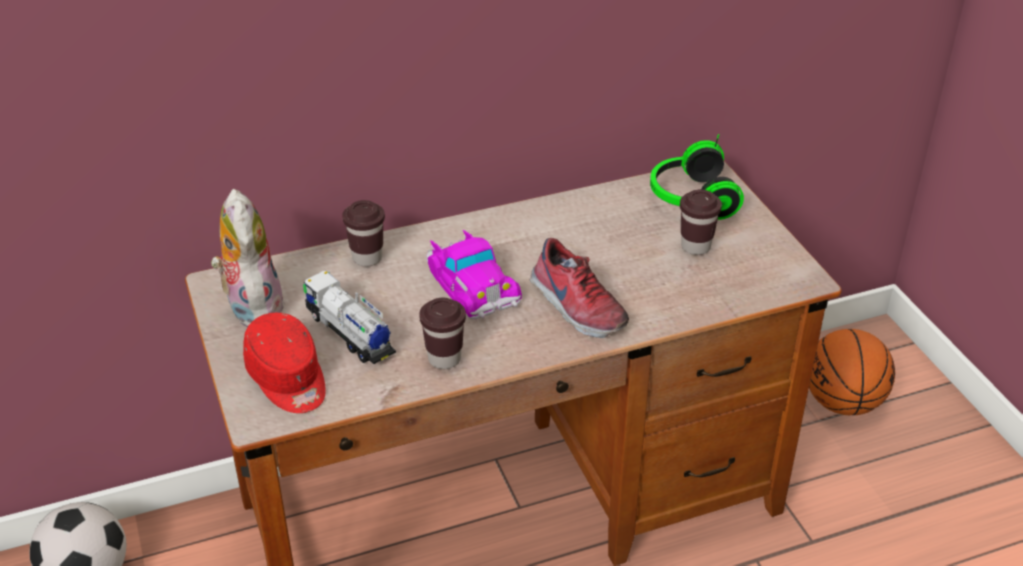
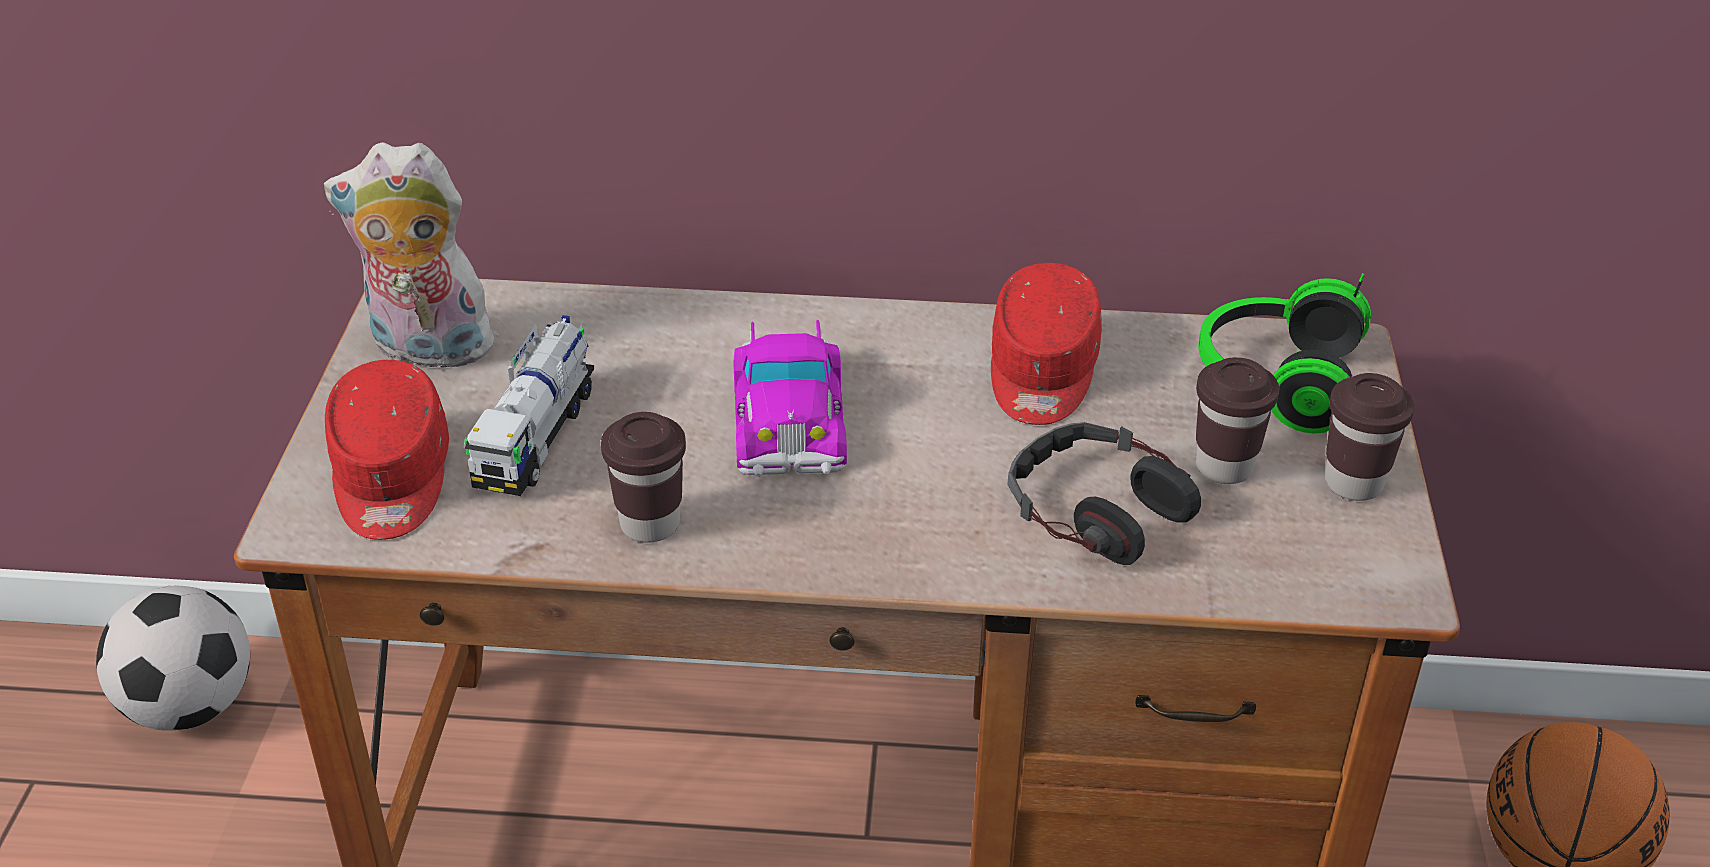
camera: 25 degrees right, 0 degrees up
plush toy [211,189,284,327] -> plush toy turned 90 degrees counterclockwise [324,142,506,375]
toy truck [303,270,396,364] -> toy truck turned 150 degrees counterclockwise [464,315,594,496]
brown cup [342,200,385,266] -> brown cup moved to [1325,373,1415,501]
shoe [530,238,629,338] -> none
none -> red cap [991,263,1102,425]
none -> headphones [1007,422,1201,565]

